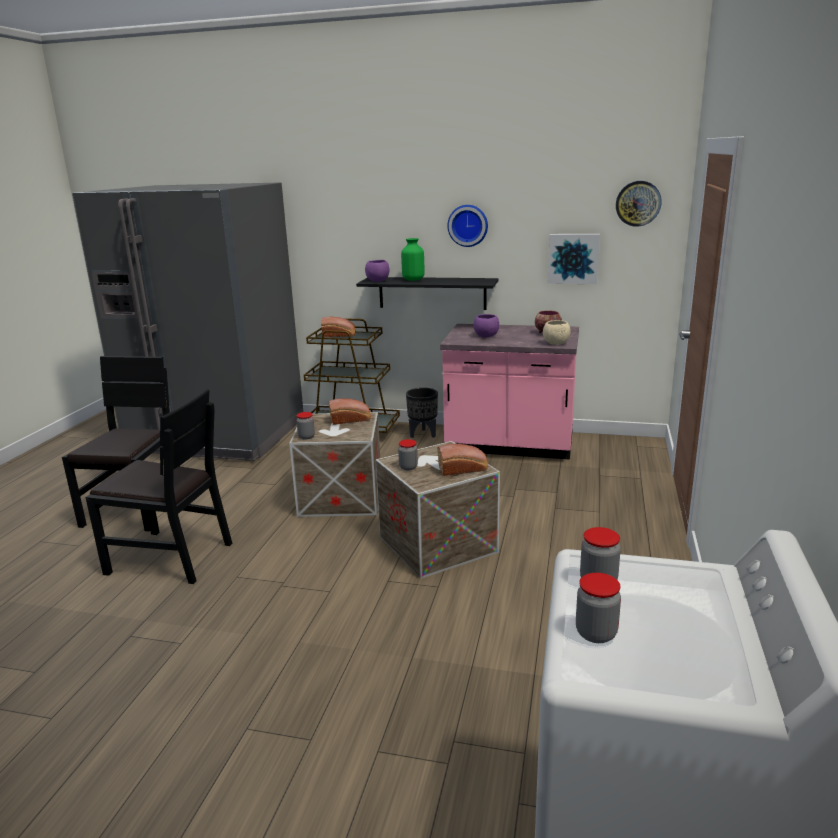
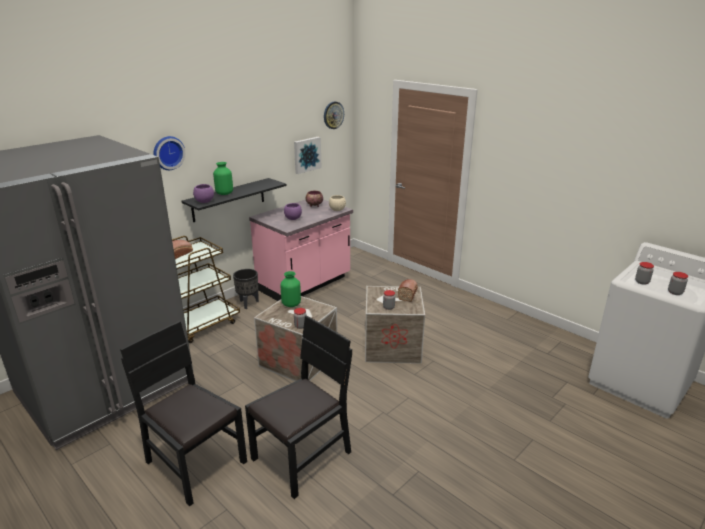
camera: 60 degrees left, 5 degrees up
bread [329,399,371,425] -> green vase [280,271,301,307]
wall clock [447,205,488,247] -> wall clock moved to [154,136,185,170]

